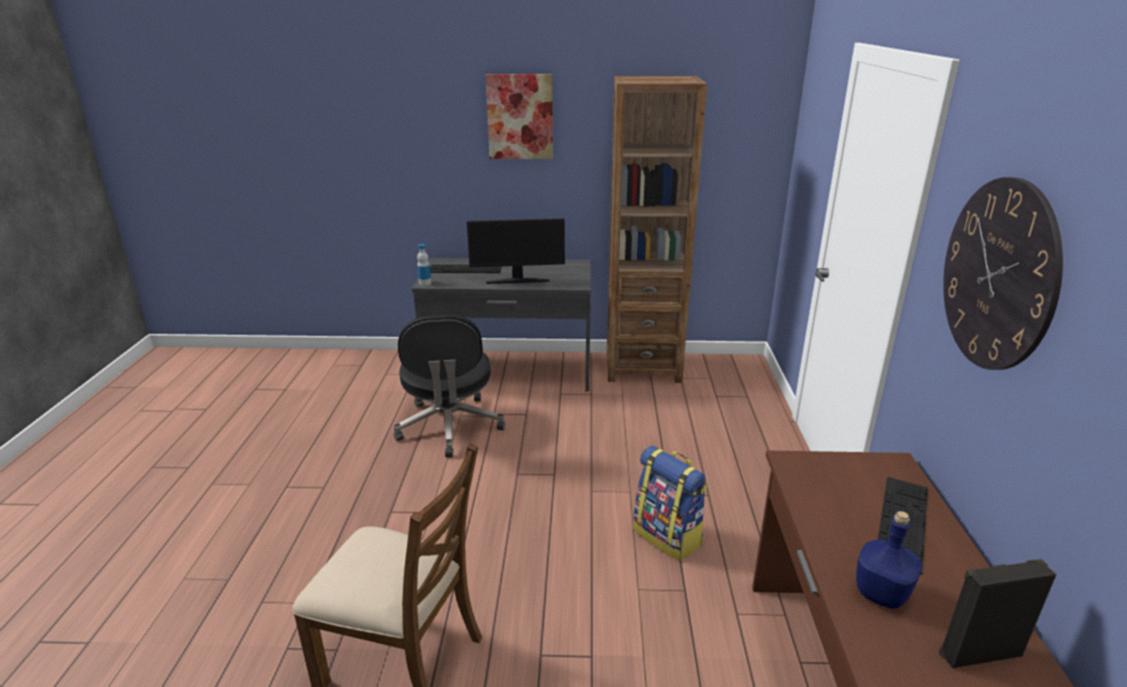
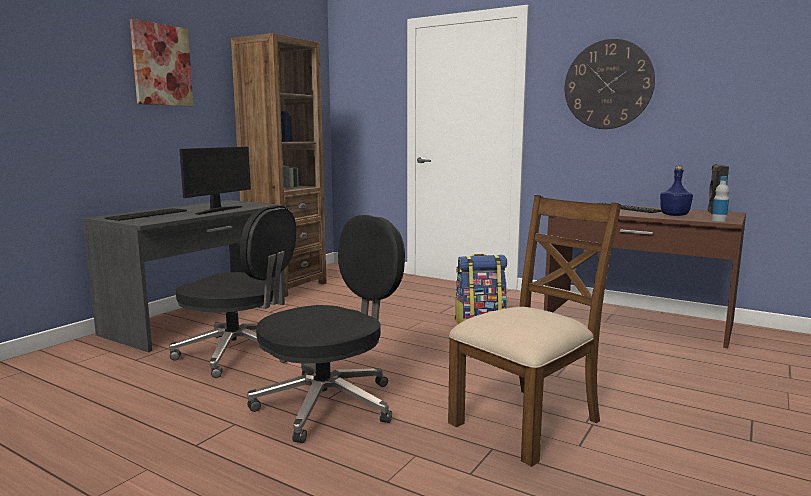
camera: 60 degrees left, 15 degrees down
bottle [417,244,431,286] -> bottle moved to [712,176,729,222]
none -> black office chair [247,215,405,443]

